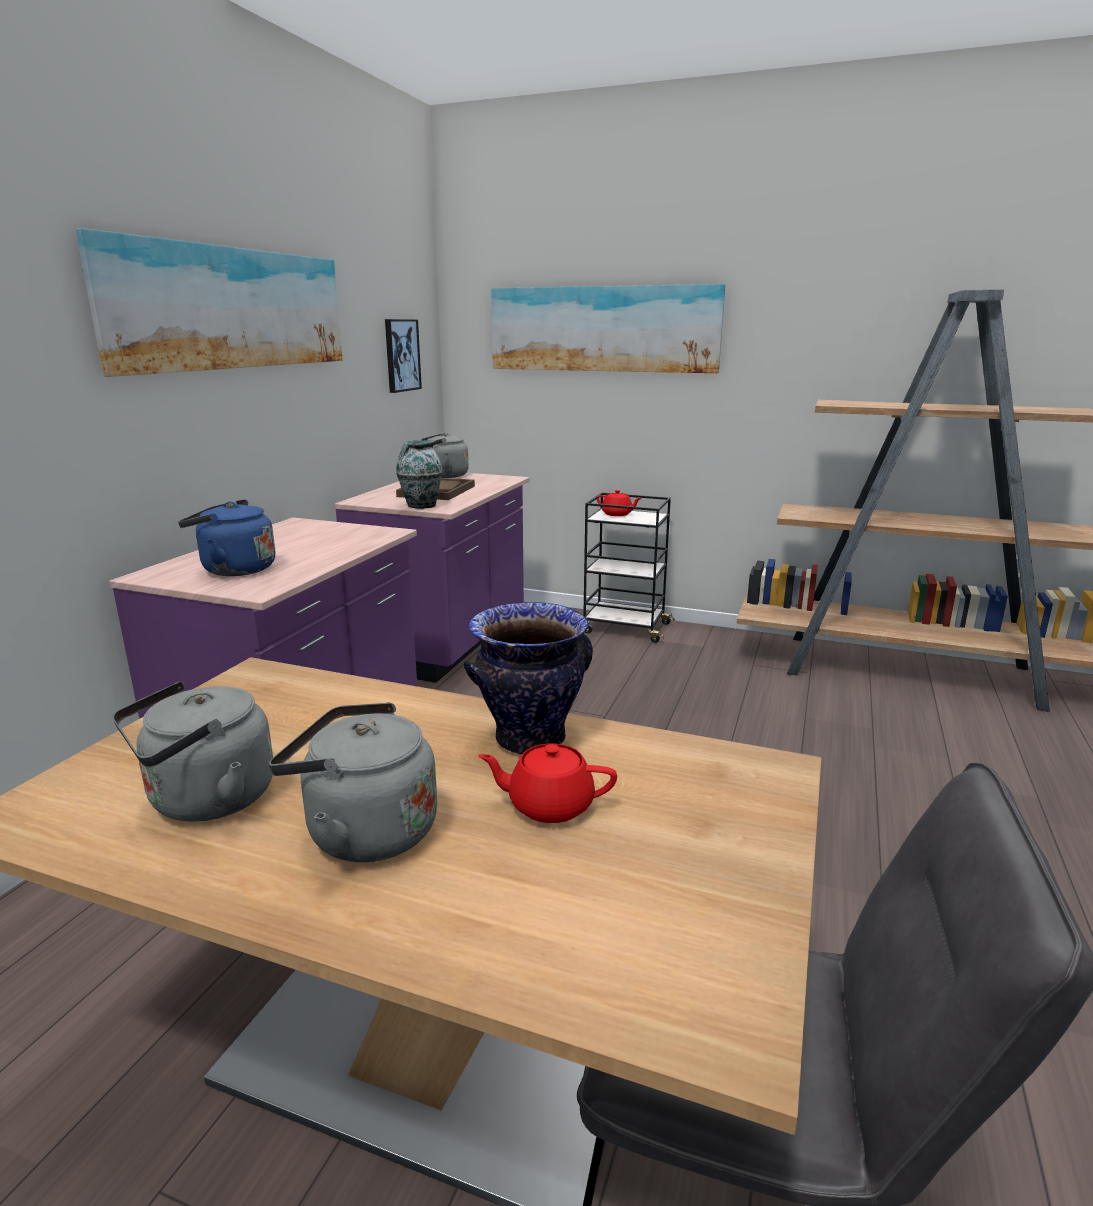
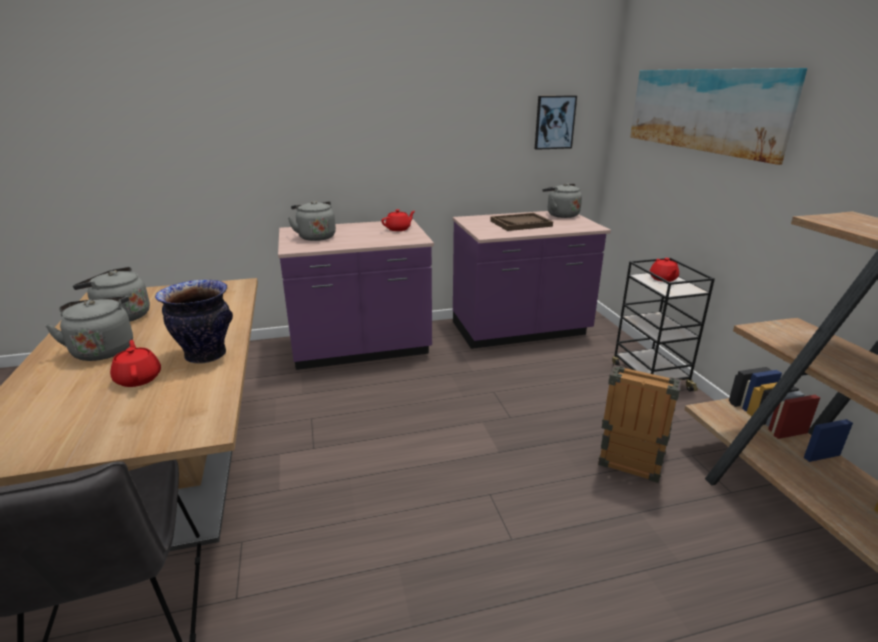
camera: 55 degrees right, 5 degrees up
picture [76,228,343,377] -> none
blue kettle [178,499,275,576] -> grey kettle [288,201,336,241]
vase [396,440,443,509] -> none
none -> red teapot [382,209,415,231]
none -> crate [598,365,682,483]

